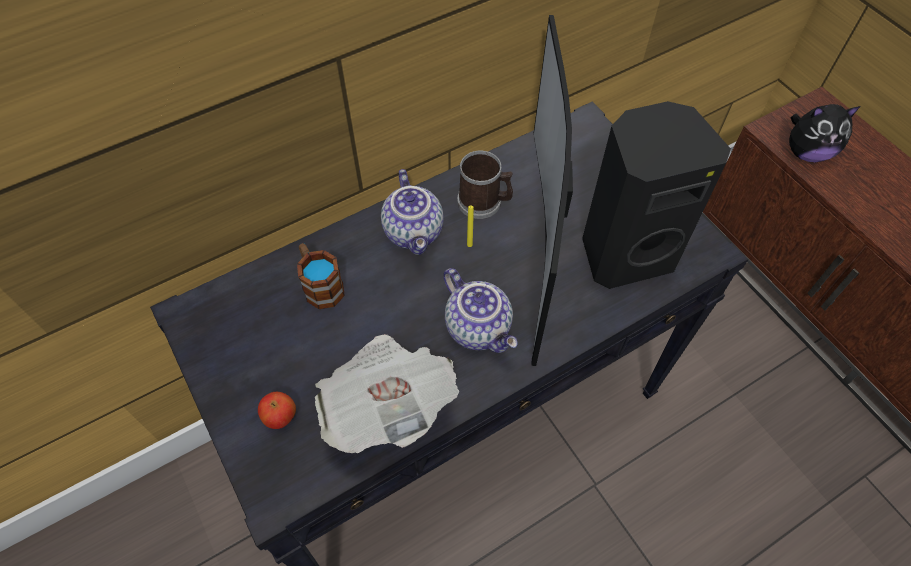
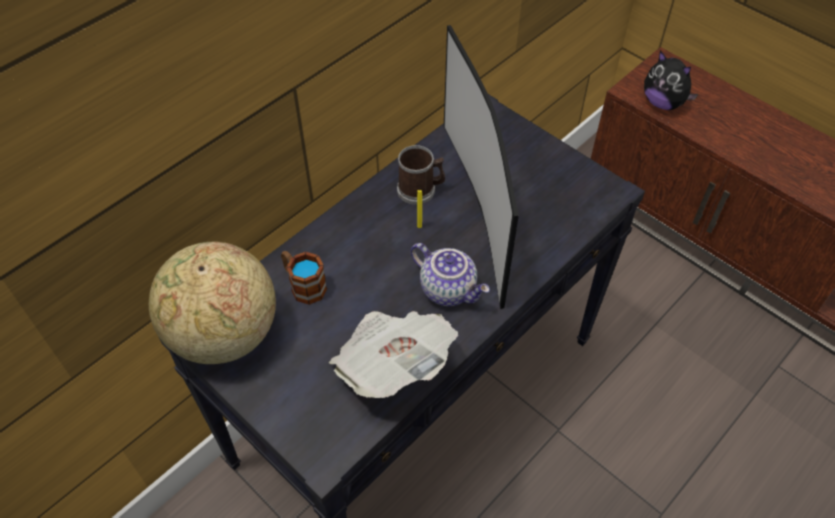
camera: 15 degrees left, 5 degrees down
apple [258,392,296,429] -> none
teapot [381,169,444,255] -> none
black speaker [582,101,731,289] -> none
plush toy [789,104,861,162] -> plush toy turned 60 degrees clockwise [644,51,698,110]
none -> globe [149,242,276,364]

